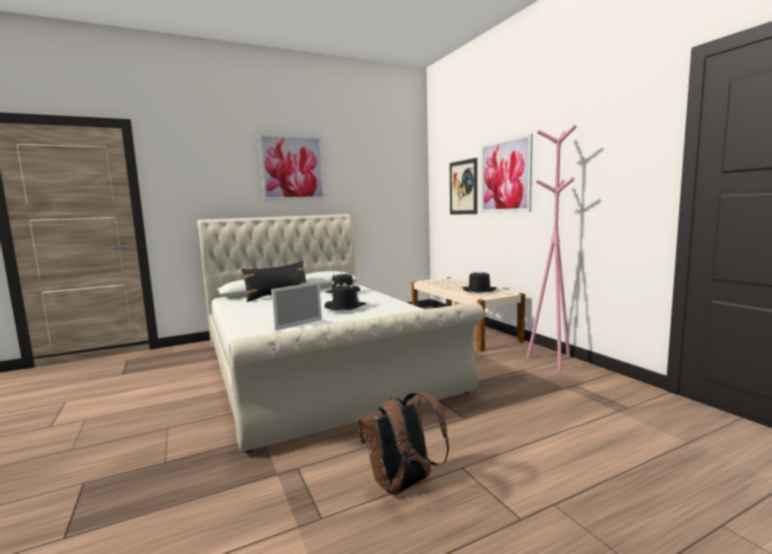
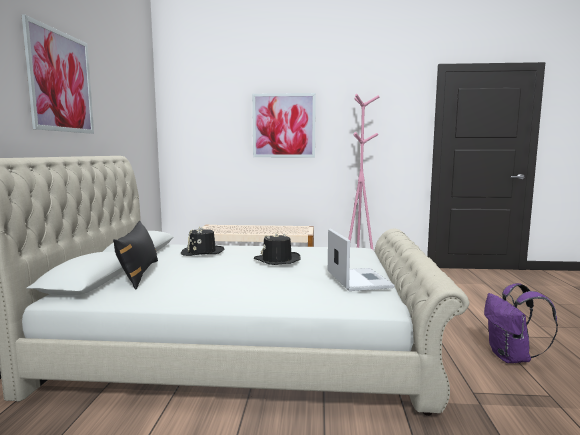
camera: 60 degrees left, 0 degrees up
brown backpack [357,391,449,495] -> purple backpack [484,283,558,363]
picture [450,158,477,214] -> none
black hat [462,270,497,293] -> none

